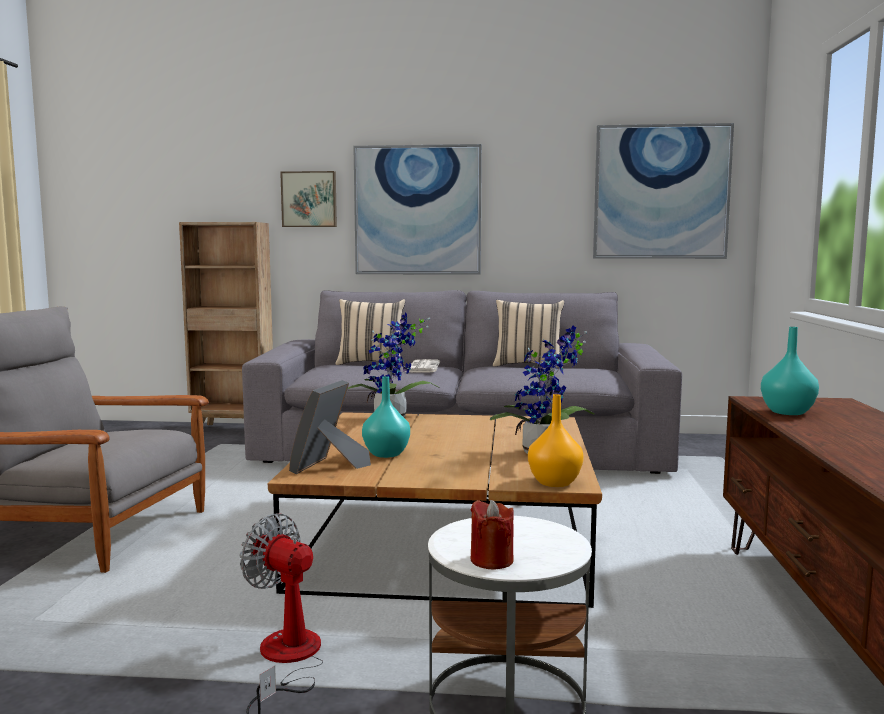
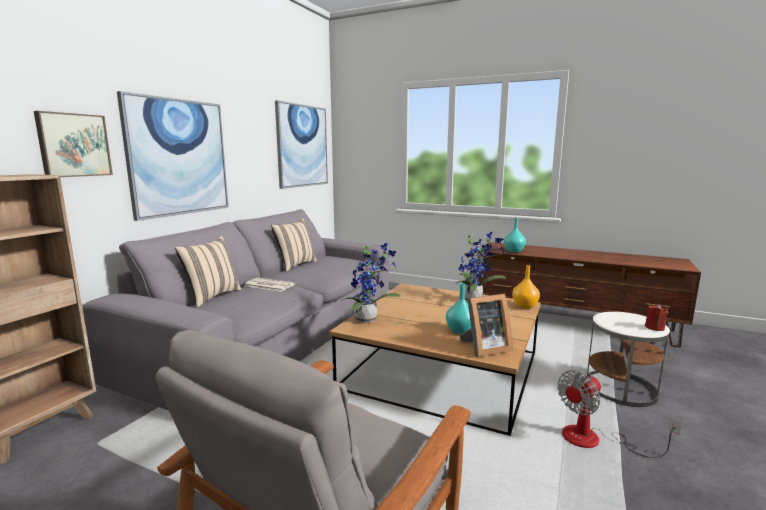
camera: 70 degrees left, 5 degrees up
picture frame [289,380,371,474] -> picture frame turned 60 degrees counterclockwise [460,294,513,357]

